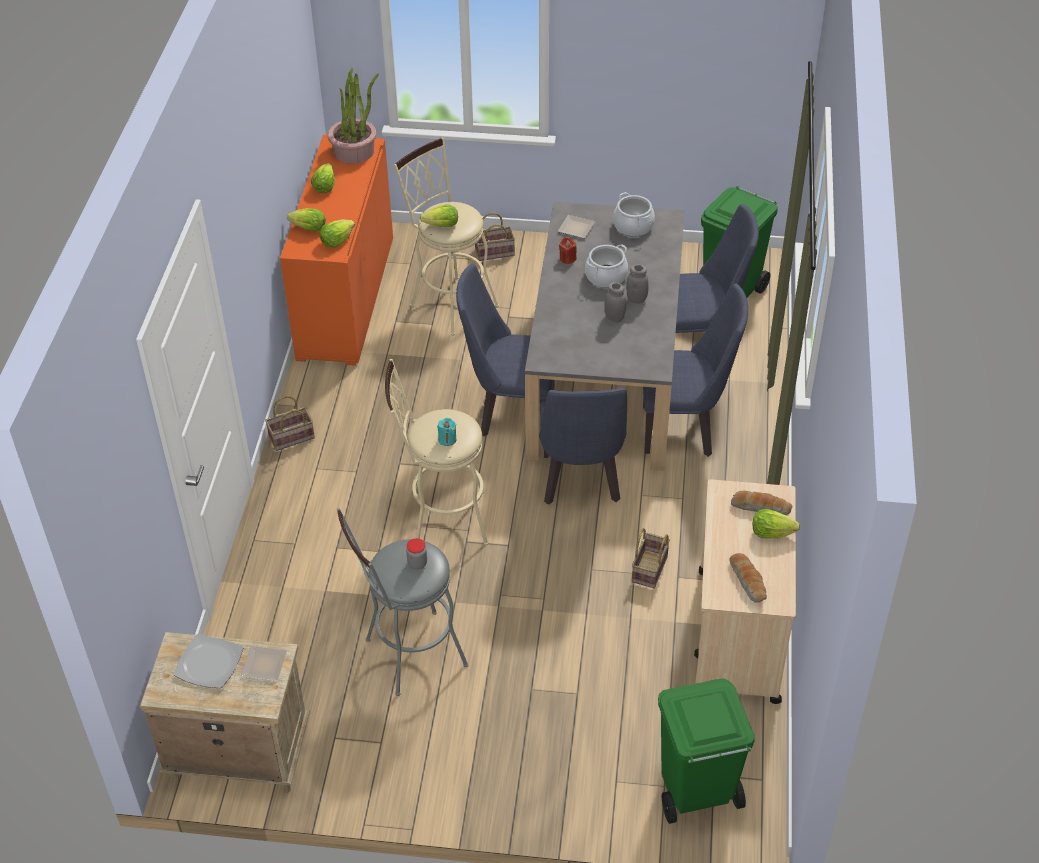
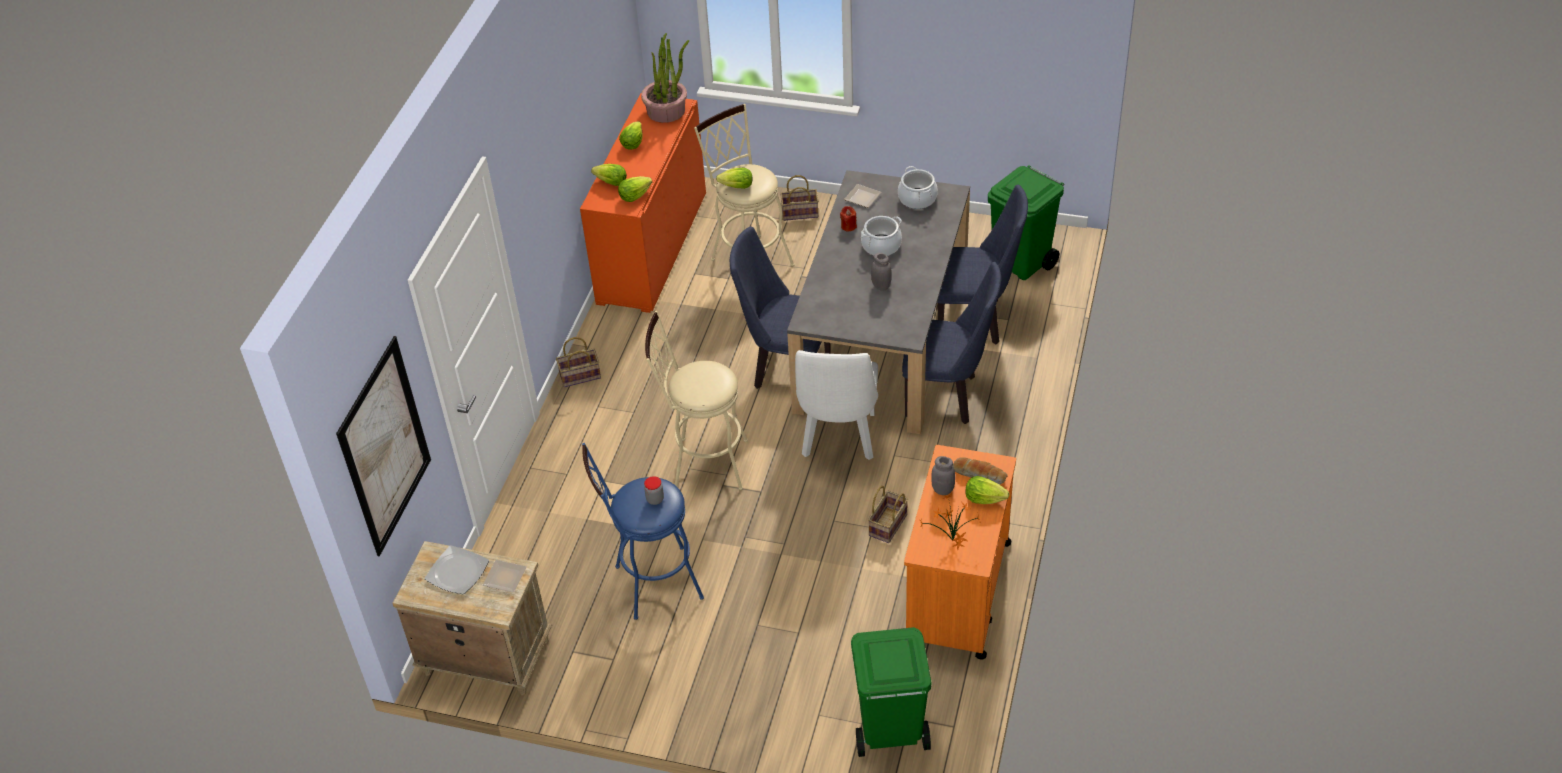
camera: 10 degrees right, 0 degrees up
grey stool [337,508,468,696] -> blue stool [582,443,704,620]
turquoise candle [437,418,456,446] -> none
blue chair [539,388,627,504] -> white chair [795,350,878,460]
grey jar [626,265,649,303] -> grey jar moved to [931,456,955,495]
beige cart [694,479,796,704] -> orange cart [904,445,1016,660]
bread [729,553,767,603] -> potted plant [920,493,979,550]
none -> picture [336,336,431,557]

